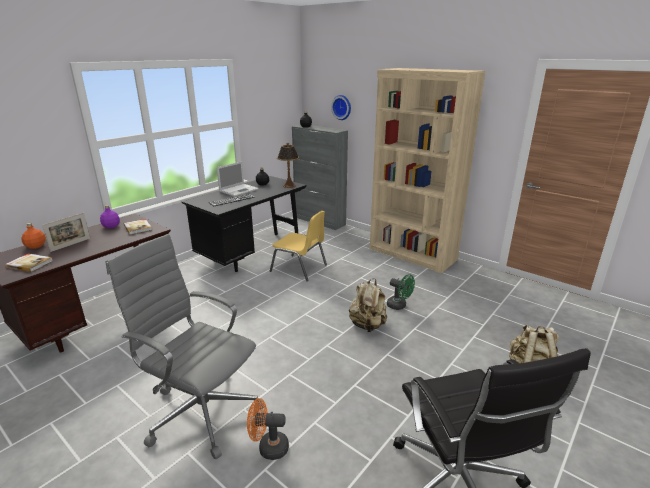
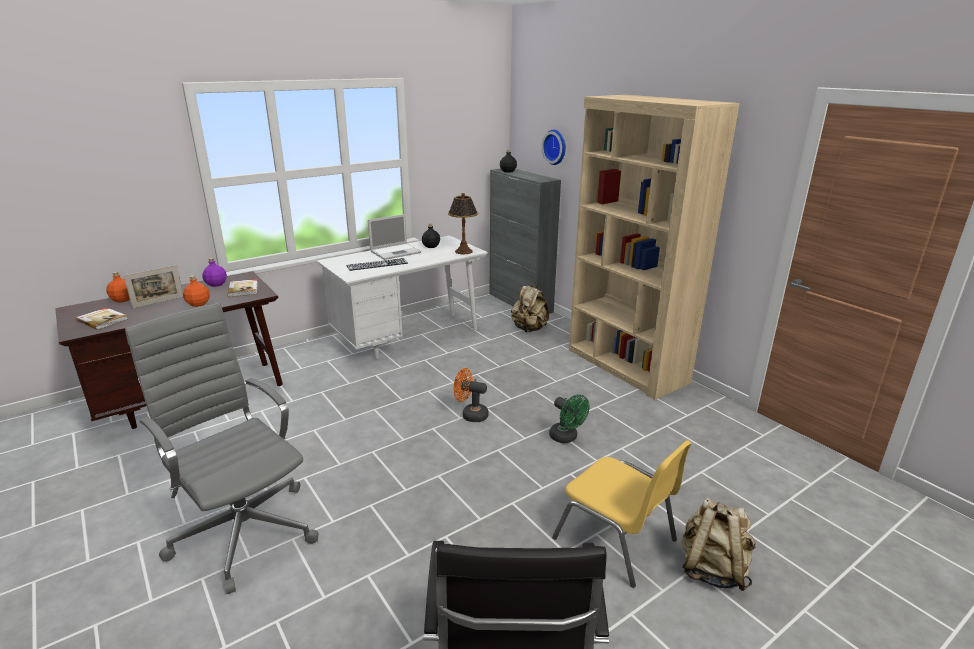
camera: 15 degrees right, 0 degrees up
black desk [182,176,307,272] -> white desk [317,236,488,359]
orange fan [247,398,289,460] -> orange fan moved to [453,368,489,422]
yellow chair [270,211,327,281] -> yellow chair moved to [552,440,692,588]
beige backpack [349,278,387,332] -> beige backpack moved to [511,282,549,333]
none -> orange bottle [183,275,210,307]

